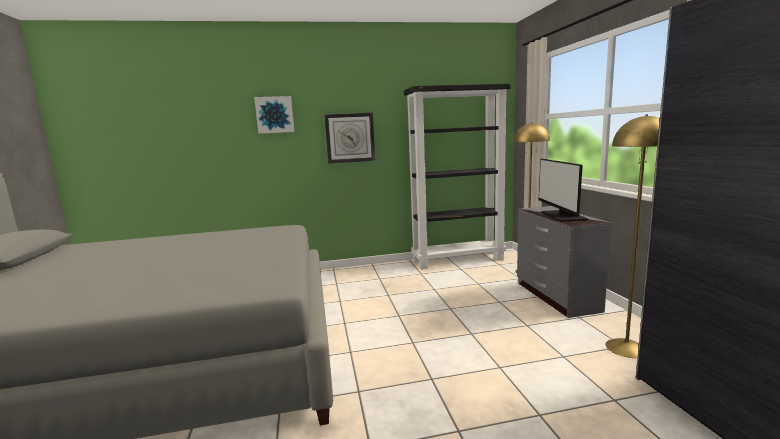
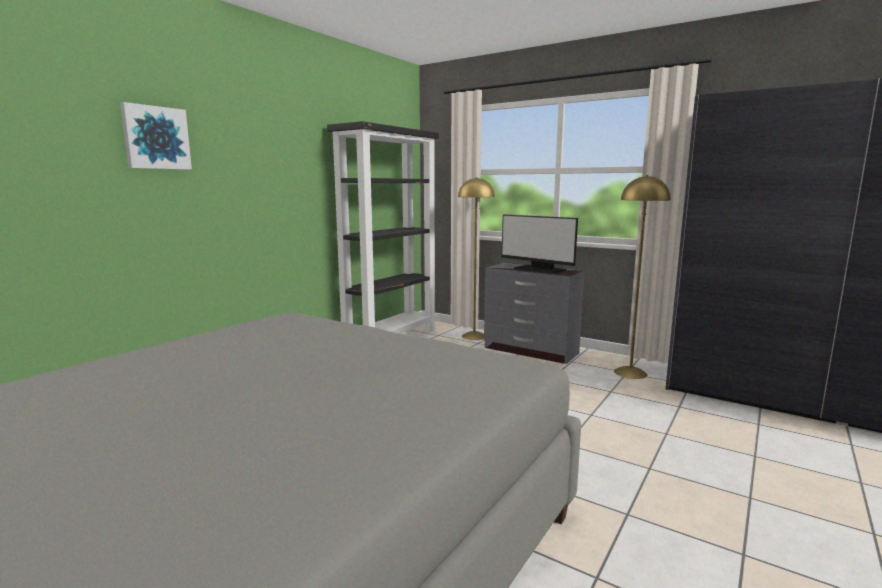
camera: 45 degrees left, 0 degrees up
wall clock [325,113,375,164] -> none

